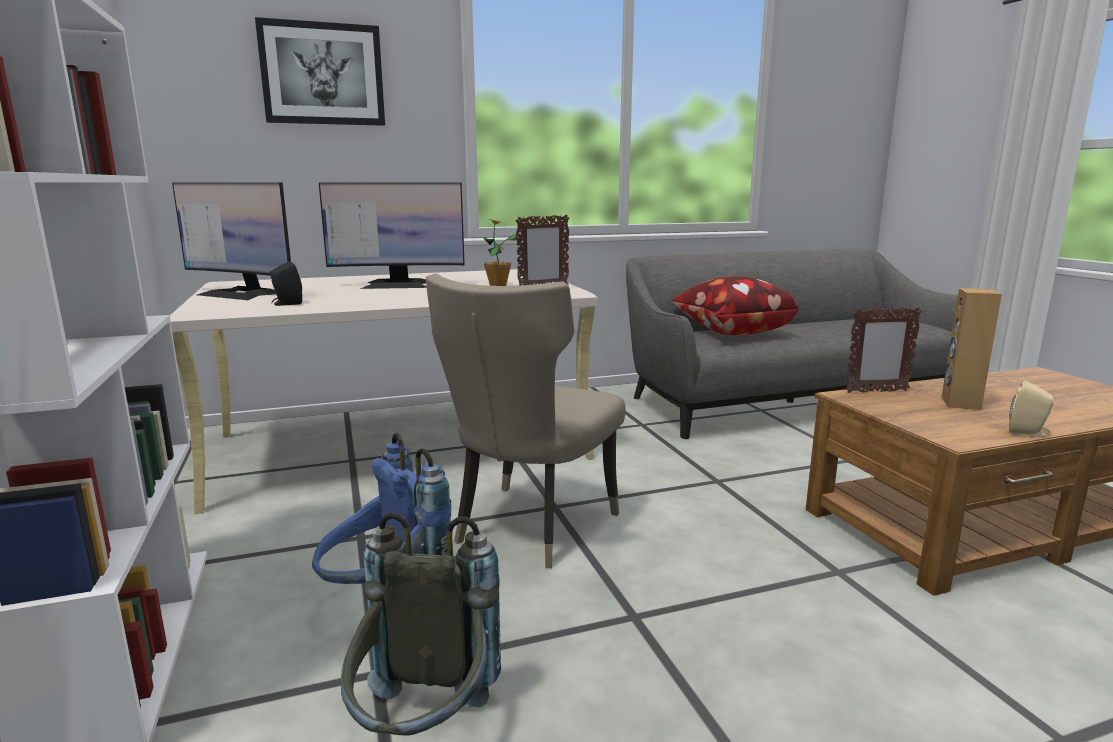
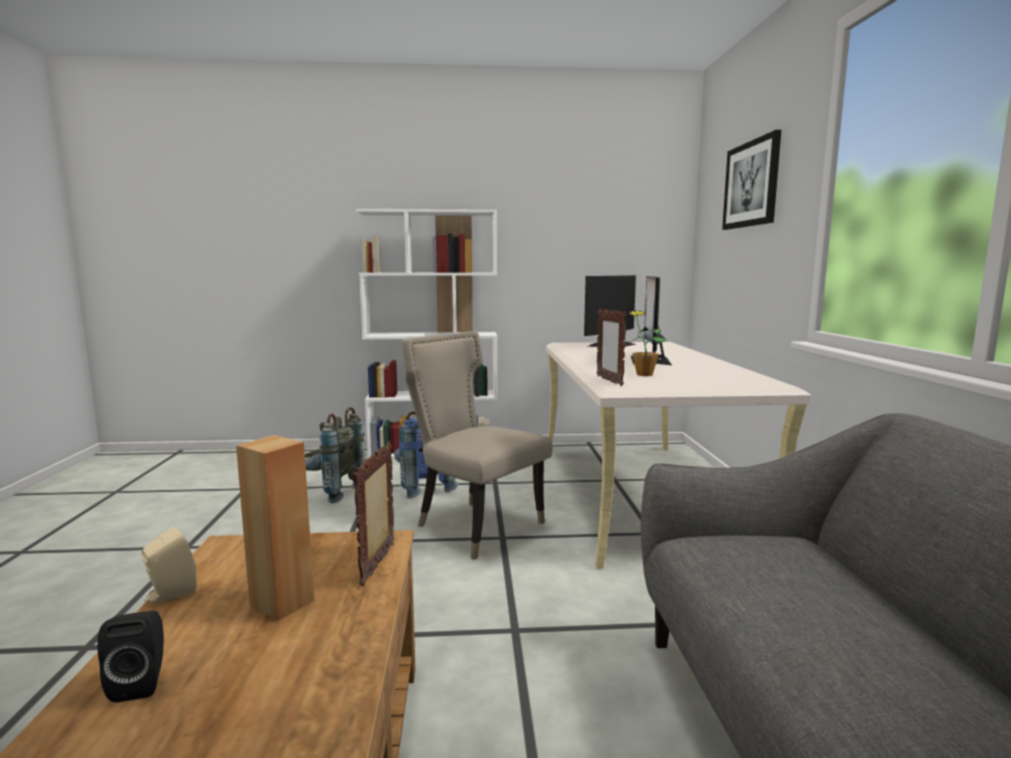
camera: 105 degrees right, 5 degrees down
black speaker [270,261,302,306] -> black speaker moved to [98,611,164,702]
pillow [671,276,799,335] -> none

